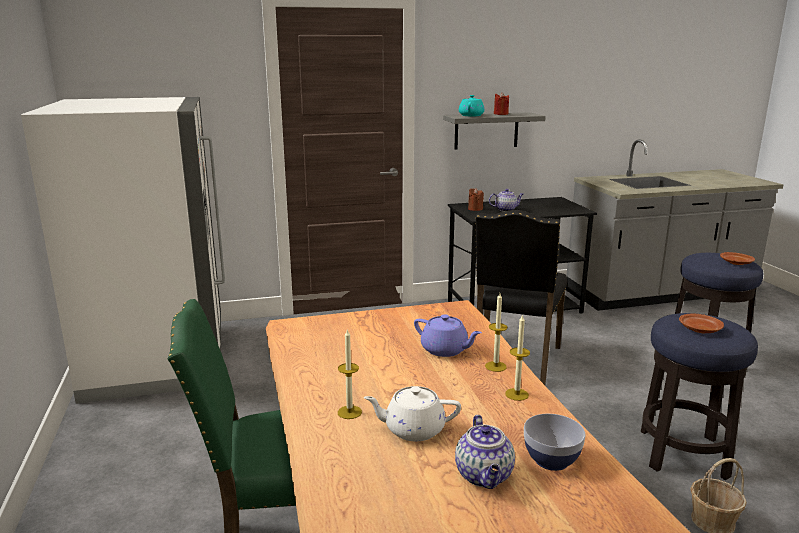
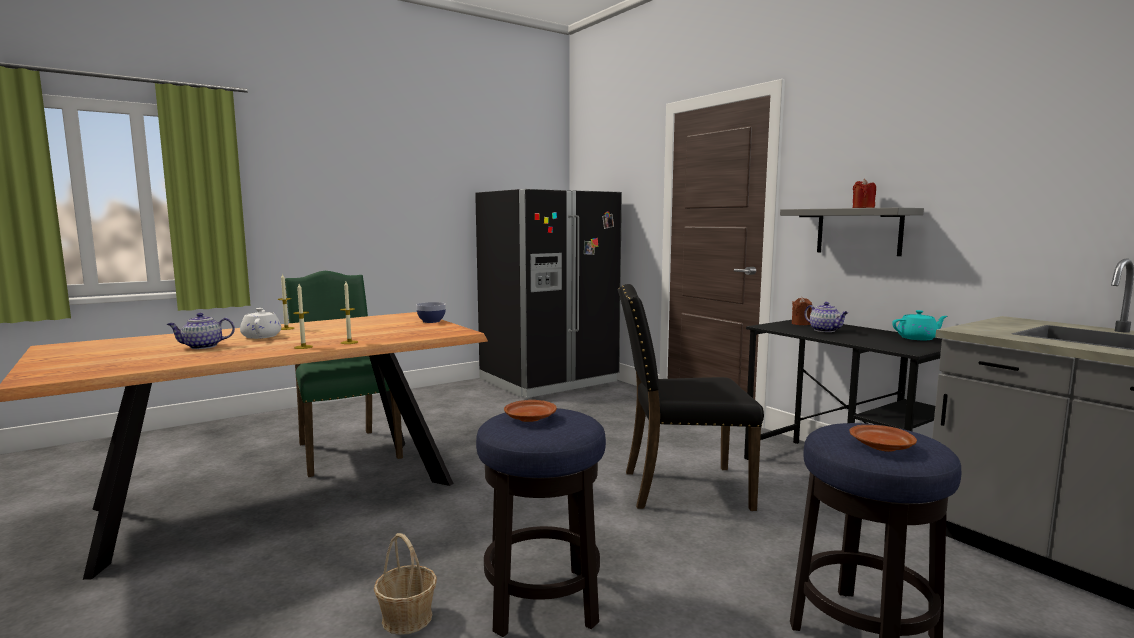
camera: 70 degrees right, 10 degrees down
white fridge [21,97,225,404] -> black fridge [475,189,622,398]
purple teapot [414,314,482,357] -> none
turquoise teapot [459,95,485,116] -> turquoise teapot moved to [892,310,947,340]
bowl [524,414,585,471] -> bowl moved to [416,302,446,323]

